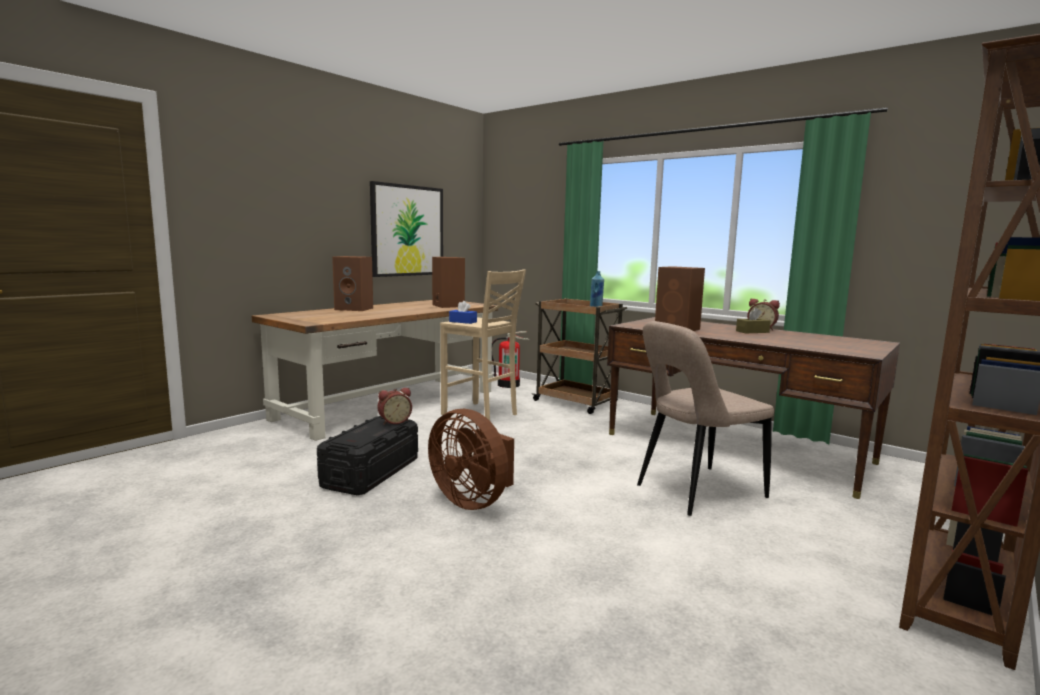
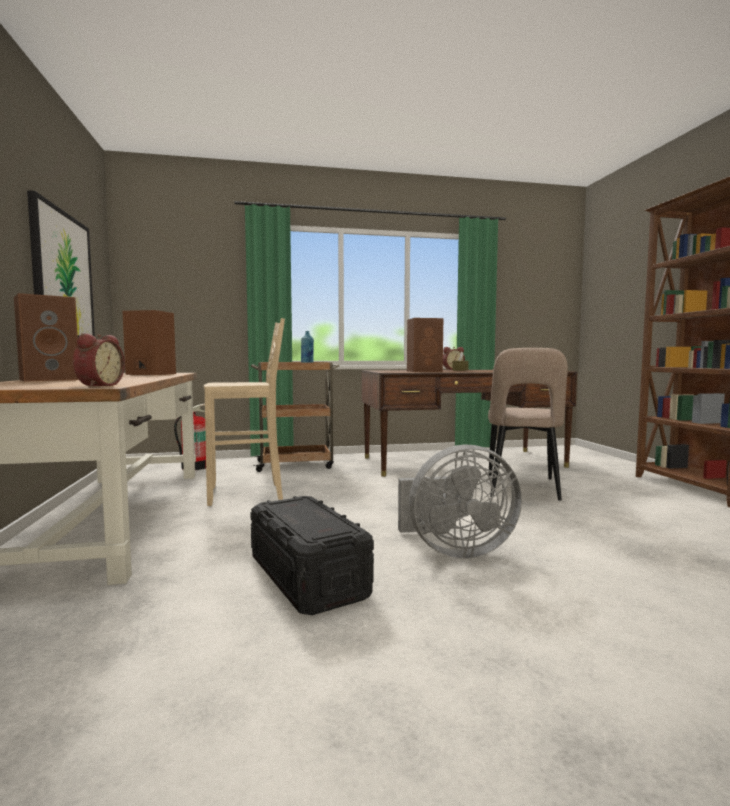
camera: 50 degrees left, 5 degrees down
alarm clock [377,388,412,425] -> alarm clock moved to [73,333,125,387]
brown fan [428,409,514,510] -> grey fan [398,444,522,559]
blue tissue box [449,301,477,324] -> none

